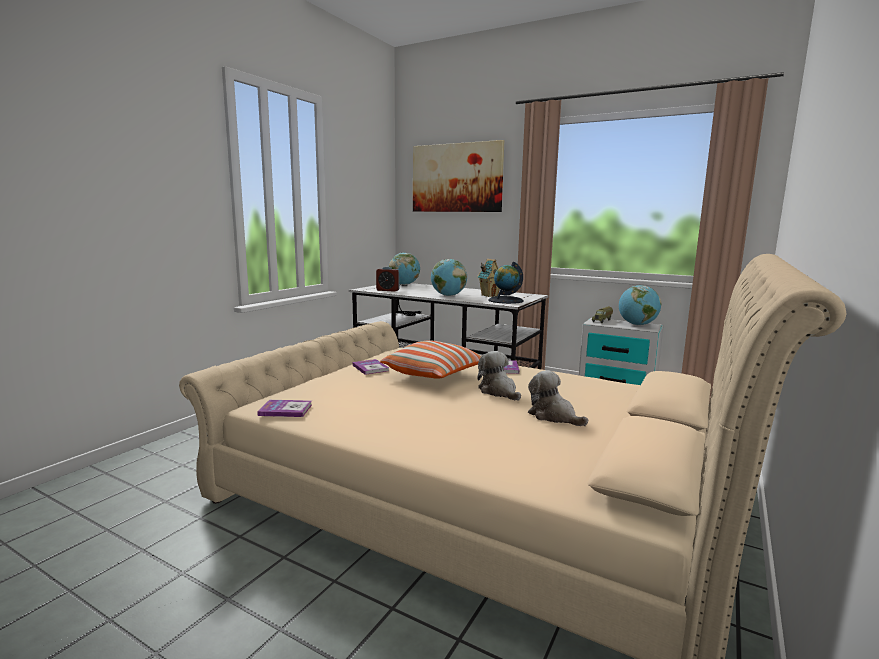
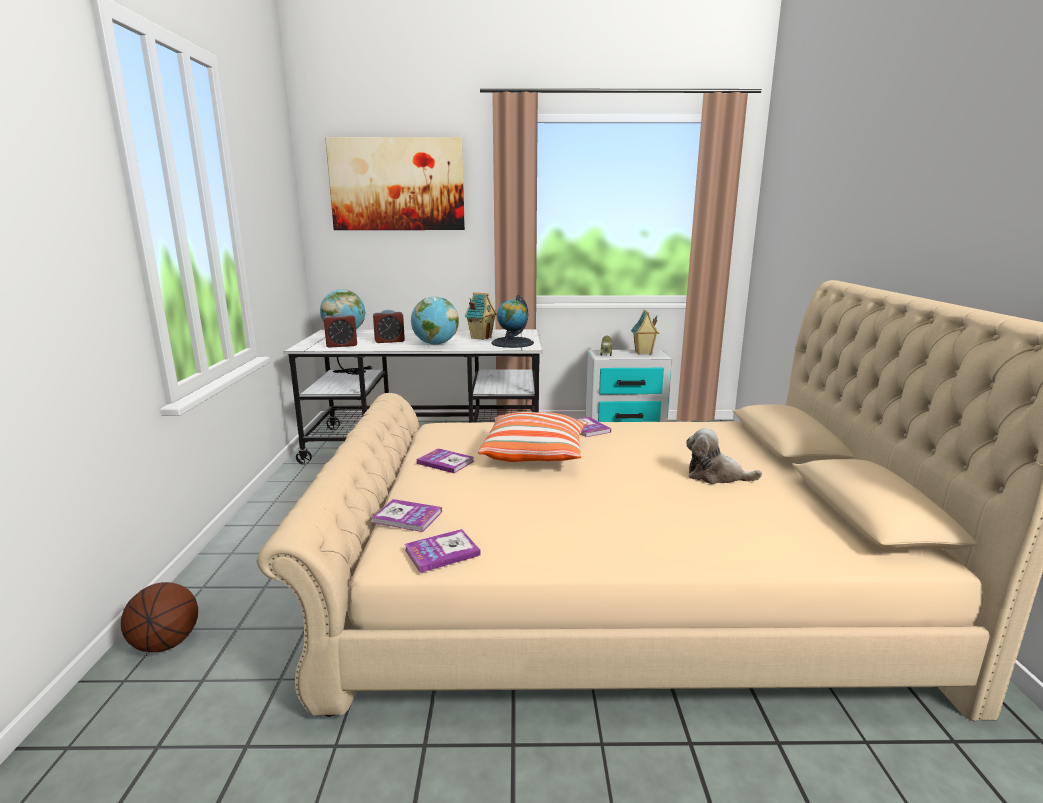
camera: 30 degrees left, 5 degrees up
plush toy [477,351,521,401] -> none
globe [619,285,661,325] -> toy house [631,309,659,355]
none -> basketball [121,582,198,652]
none -> book [371,499,442,532]
none -> alarm clock [373,310,405,343]

